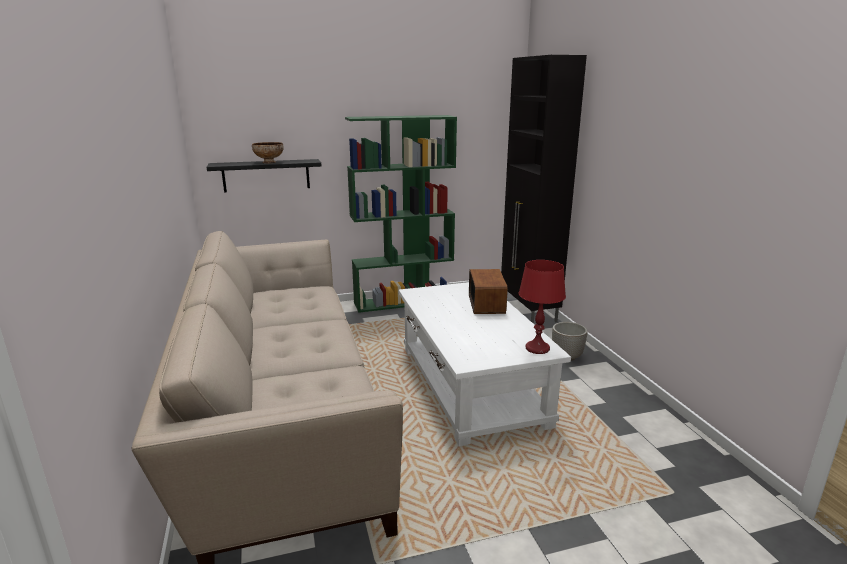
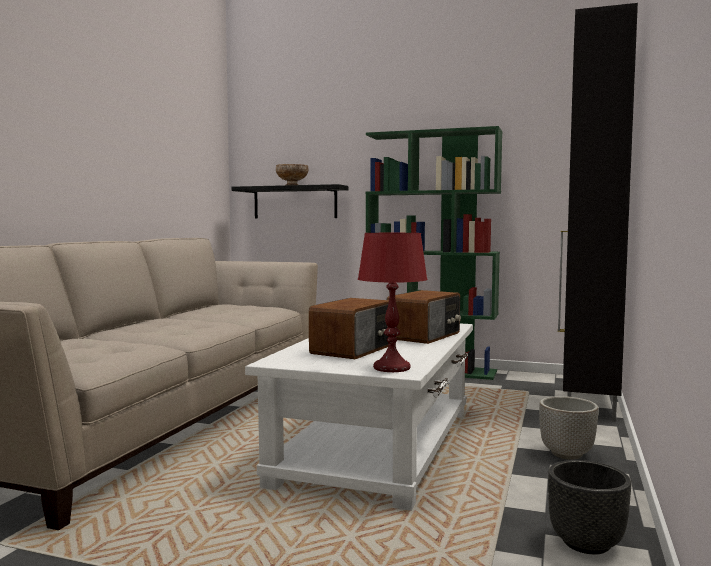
camera: 35 degrees right, 15 degrees down
none -> radio [309,298,389,359]
none -> black planter [548,460,631,554]

